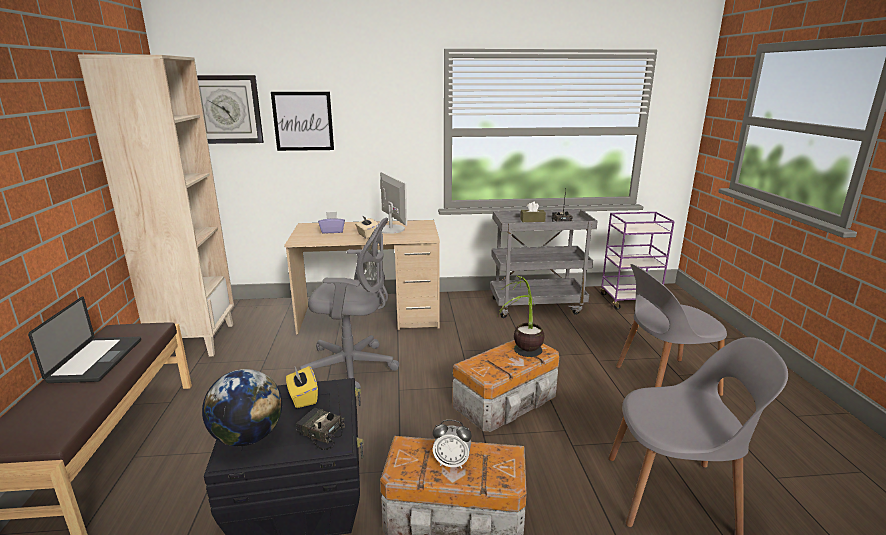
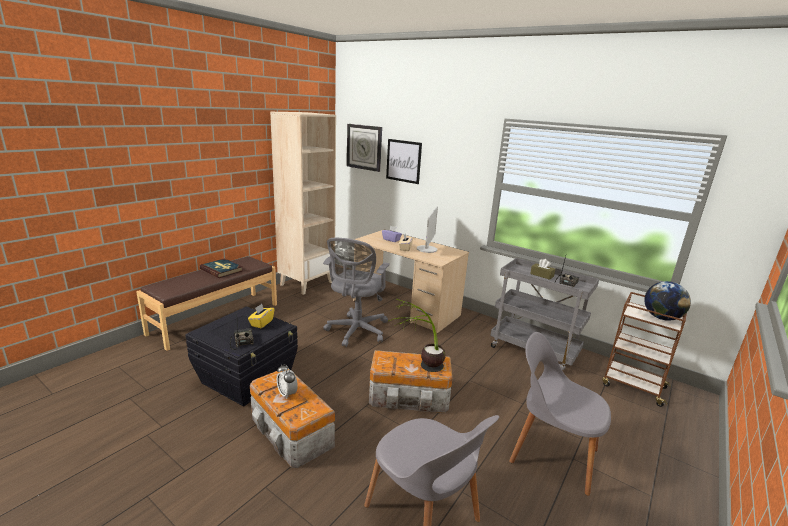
camera: 40 degrees right, 0 degrees up
laptop [28,296,141,383] -> book [200,258,243,278]
globe [202,369,282,446] -> globe moved to [644,281,691,321]
grey office chair [300,218,399,389] -> grey office chair turned 60 degrees clockwise [323,238,390,347]
purple cart [600,212,675,310] -> brown cart [602,292,687,407]

